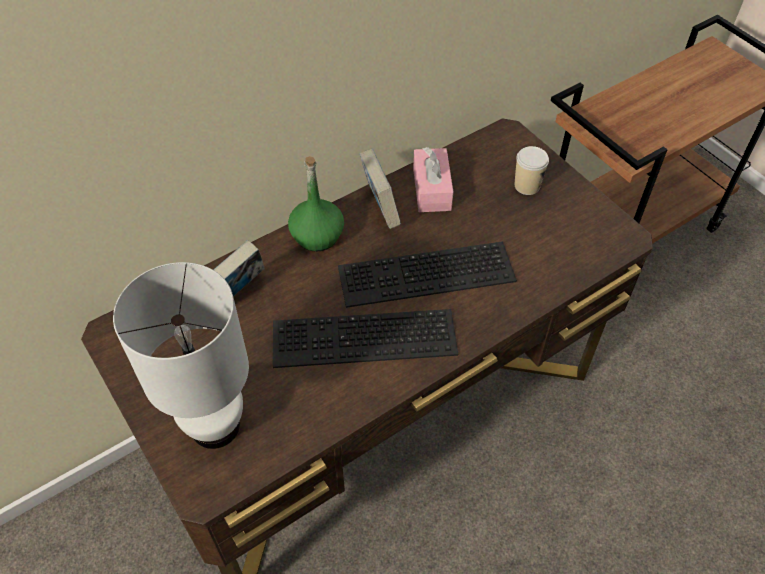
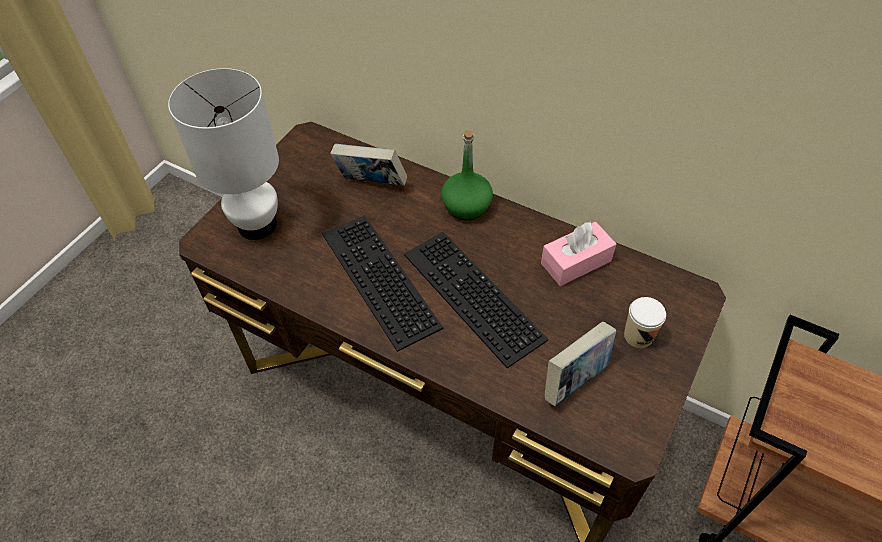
camera: 65 degrees right, 0 degrees up
book [359,149,401,229] -> book moved to [545,321,616,407]

